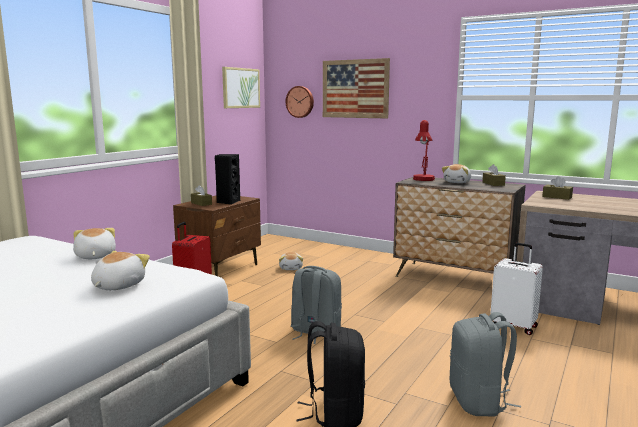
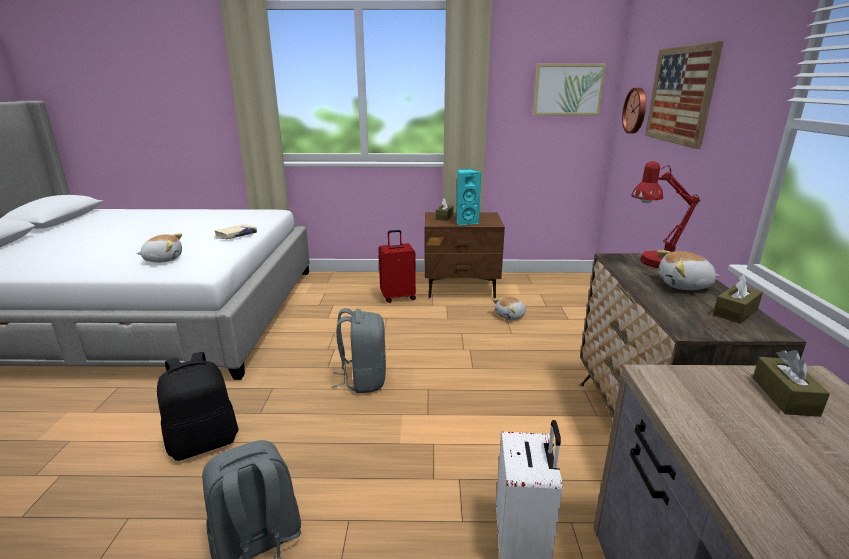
camera: 60 degrees right, 10 degrees up
plush toy [73,228,116,259] -> beige book [214,224,257,239]
black speaker [215,154,240,205] -> turquoise speaker [456,169,481,225]

